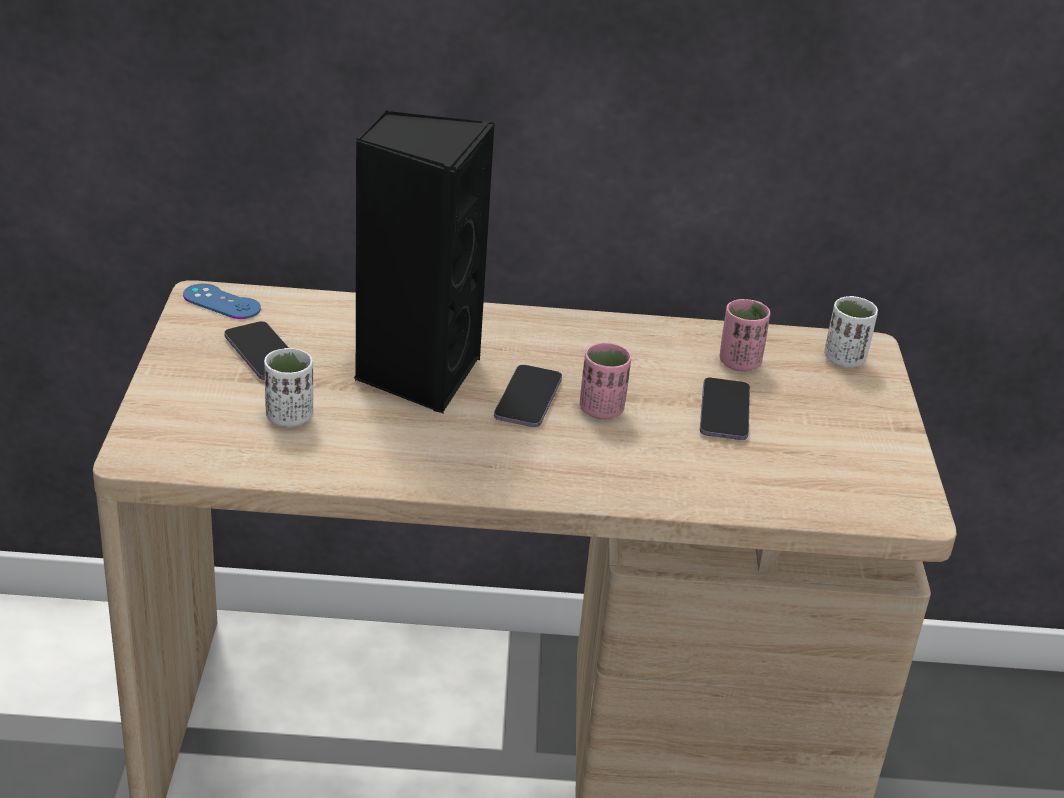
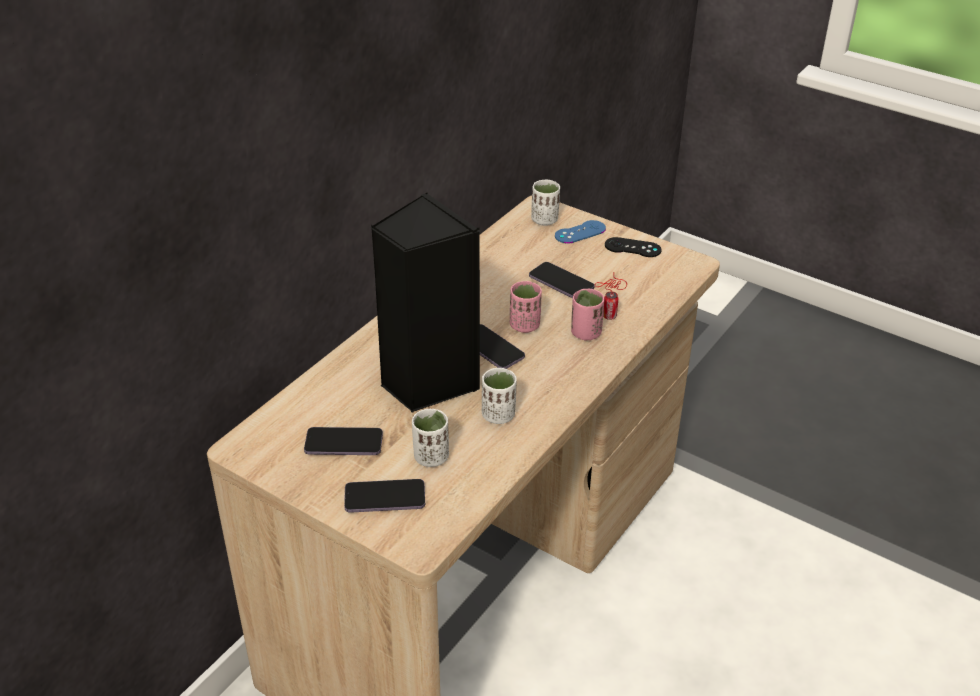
camera: 55 degrees left, 5 degrees up
blue game controller [183,283,261,319] -> blue game controller moved to [555,220,606,244]
pink cup [719,299,770,372] -> pink cup moved to [571,289,604,340]
none -> phone [344,479,425,513]
none -> white cup [482,368,517,424]
none -> can [595,274,627,320]
none -> black game controller [605,237,662,257]

